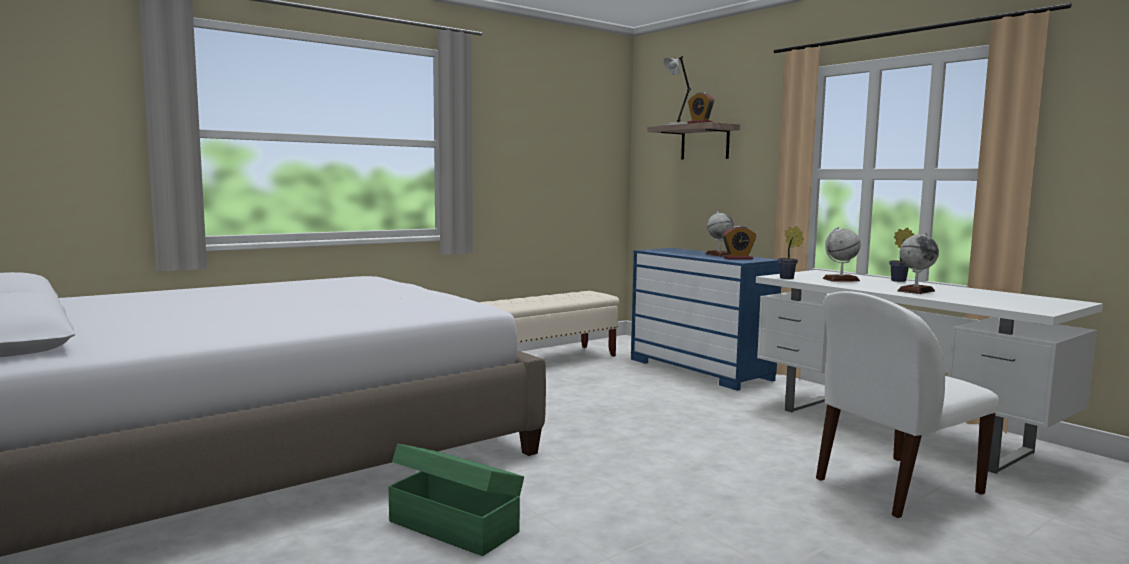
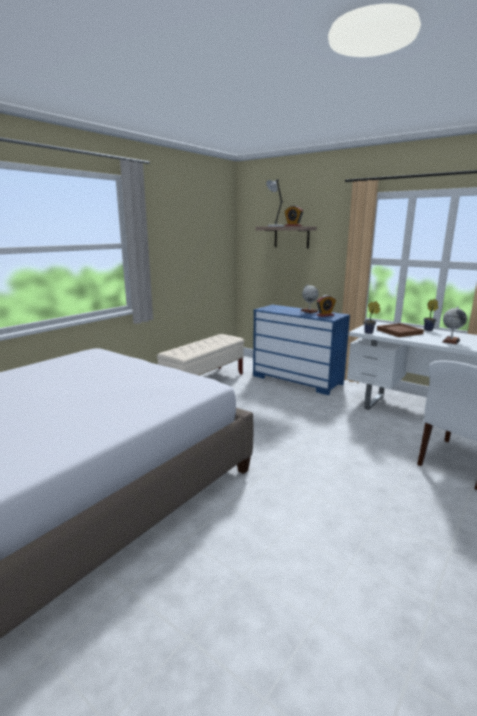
camera: 15 degrees left, 10 degrees up
green storage box [388,444,524,556] -> none
globe [822,227,861,282] -> brown tray [377,323,424,337]

